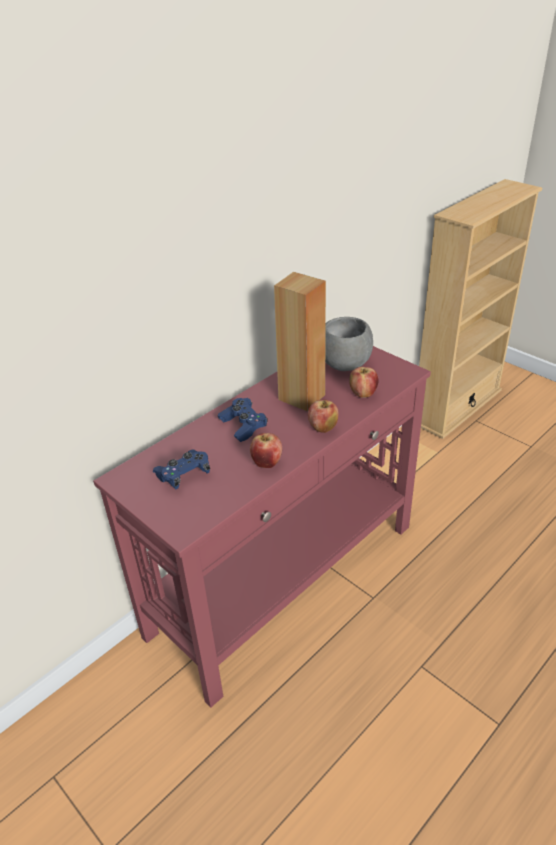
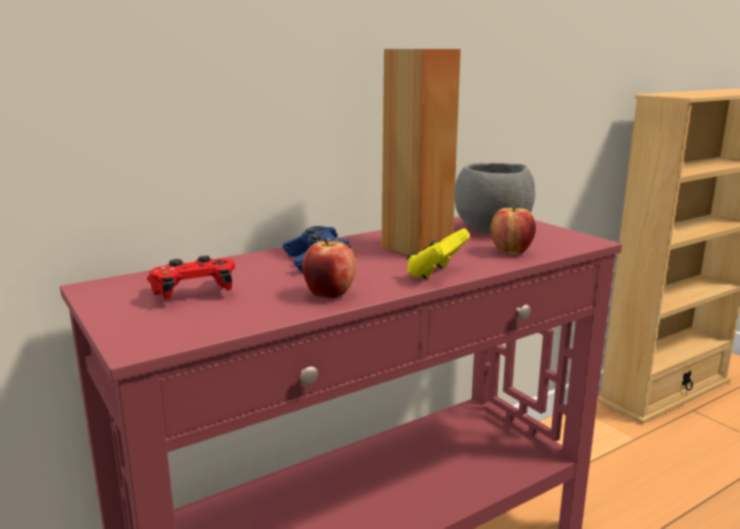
camera: 10 degrees right, 20 degrees down
blue game controller [153,449,210,490] -> red game controller [147,256,235,299]
apple [308,399,339,433] -> yellow game controller [406,228,470,279]

